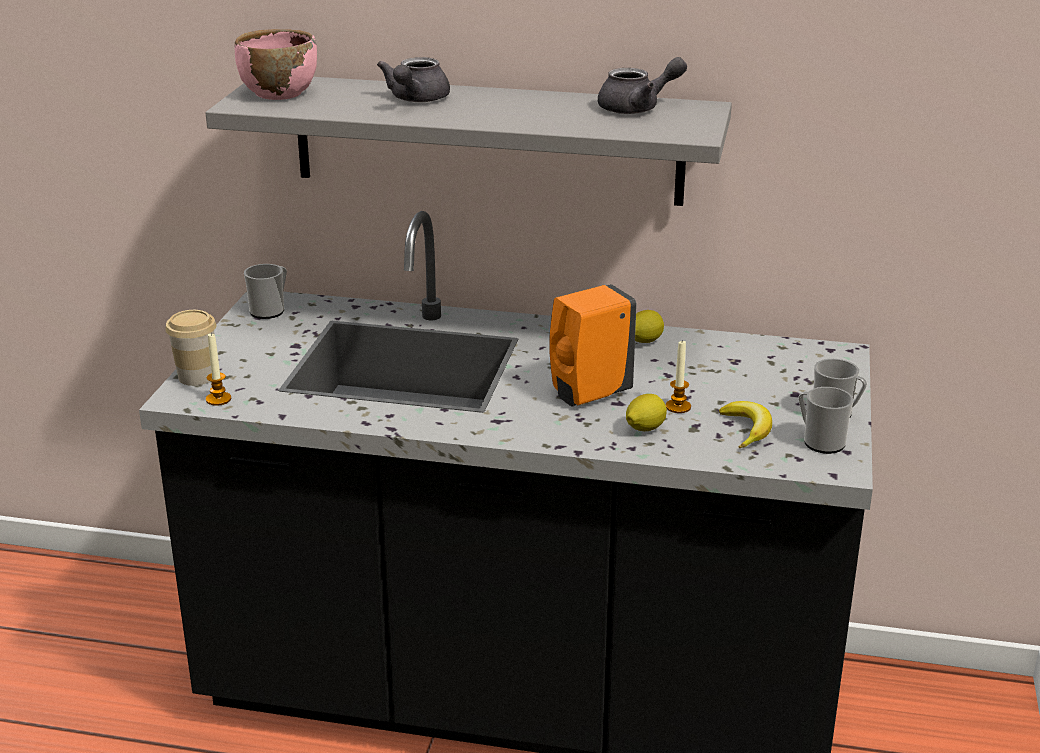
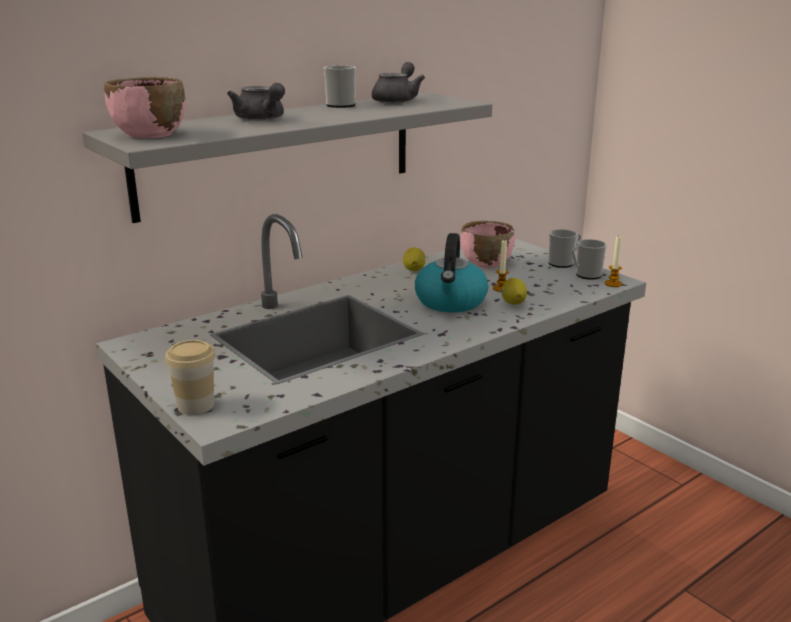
camera: 50 degrees left, 5 degrees down
candle [206,334,231,406] -> candle moved to [605,237,622,287]
mug [244,264,287,319] -> mug moved to [324,66,356,108]
orange soap dispenser [549,284,637,407] -> kettle [415,233,488,313]
banana [719,401,772,448] -> none
none -> pink bowl [460,221,515,268]

